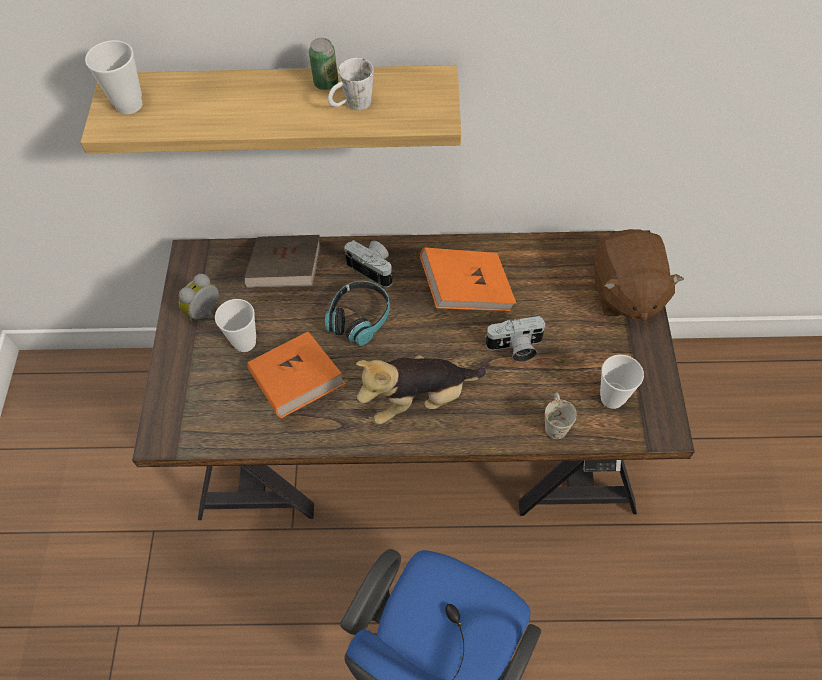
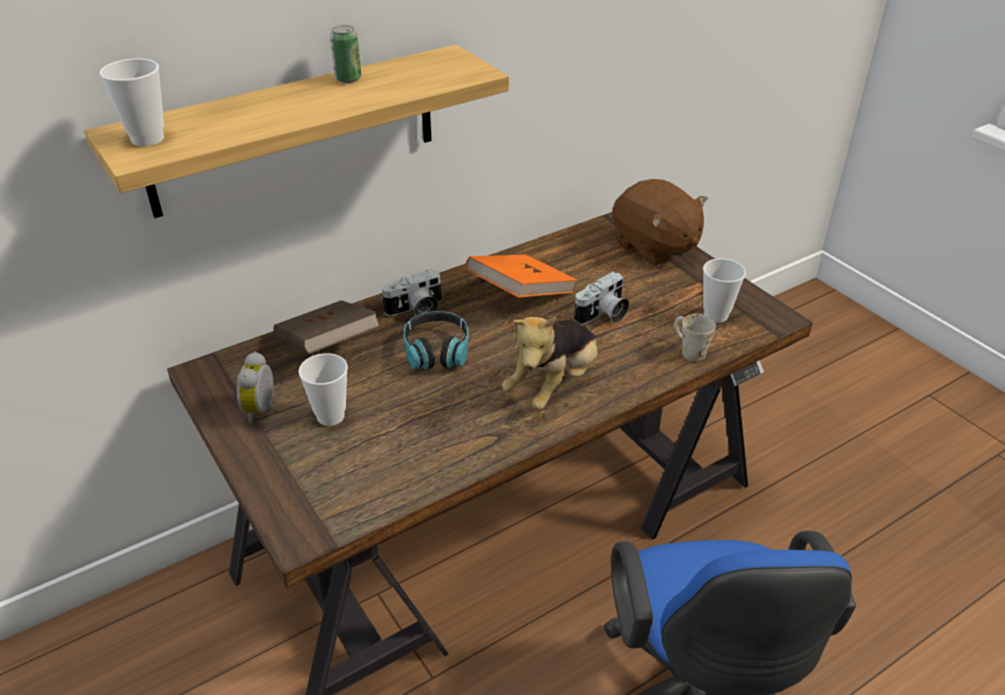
camera: 35 degrees left, 20 degrees down
orange book [247,332,346,418] -> none
white mug [328,58,374,110] -> none
camera [344,240,393,287] -> camera turned 150 degrees clockwise [381,269,442,316]

